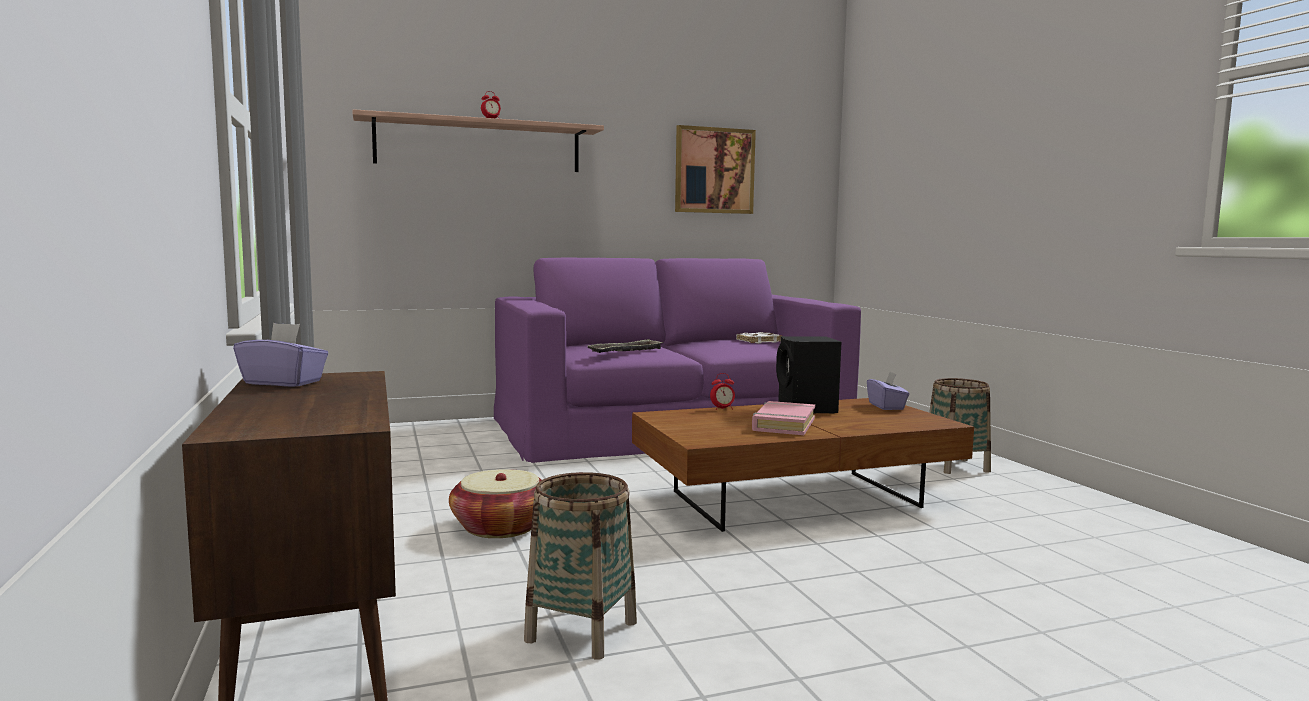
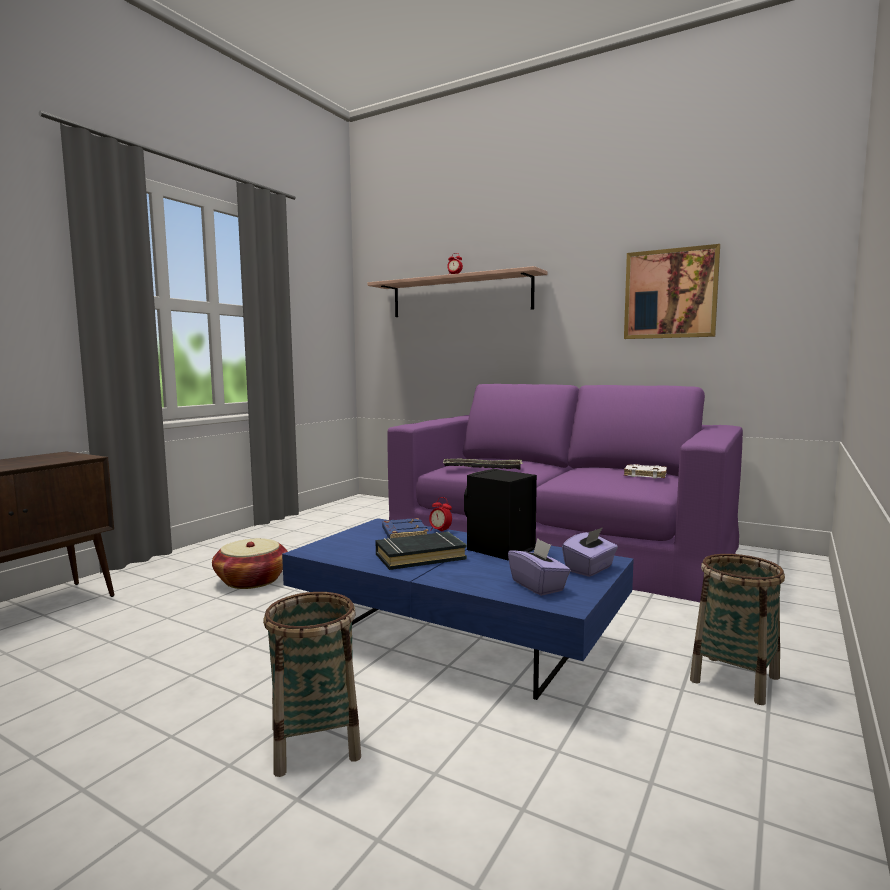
camera: 50 degrees right, 0 degrees up
purple tissue box [233,323,329,387] -> purple tissue box moved to [508,538,571,596]
basket [524,472,637,660] -> basket moved to [263,592,361,777]
brown coffee table [632,398,974,532] -> blue coffee table [282,518,634,700]
pink book [752,401,815,435] -> black book [375,532,467,570]
none -> blue book [382,518,428,539]

